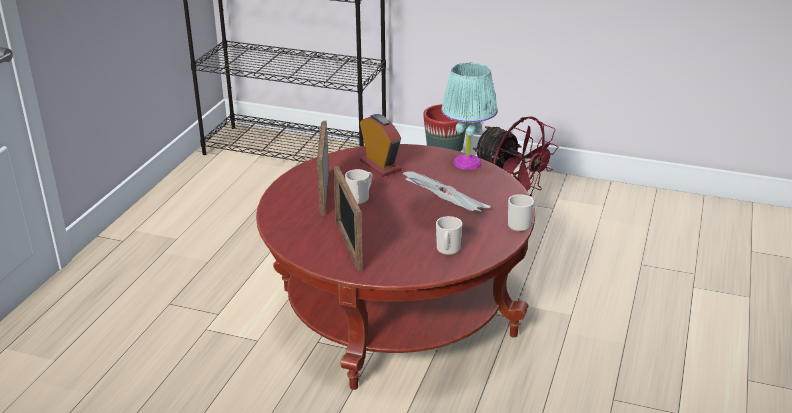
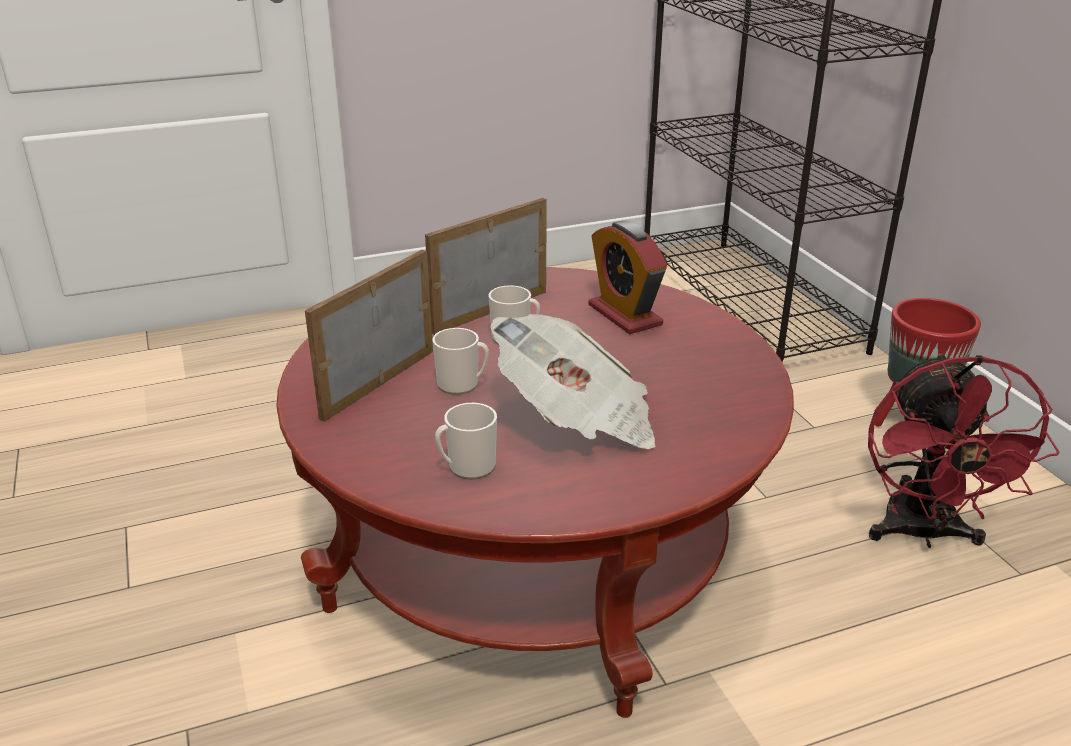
camera: 50 degrees right, 0 degrees up
alarm clock [360,114,402,177] -> alarm clock turned 135 degrees clockwise [588,221,667,334]
turquoise table lamp [441,62,498,170] -> none
mug [508,194,534,232] -> mug moved to [432,328,489,395]

